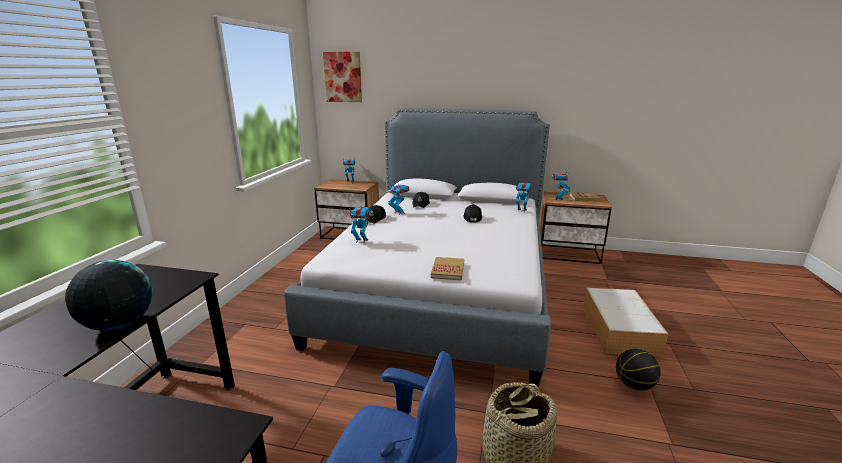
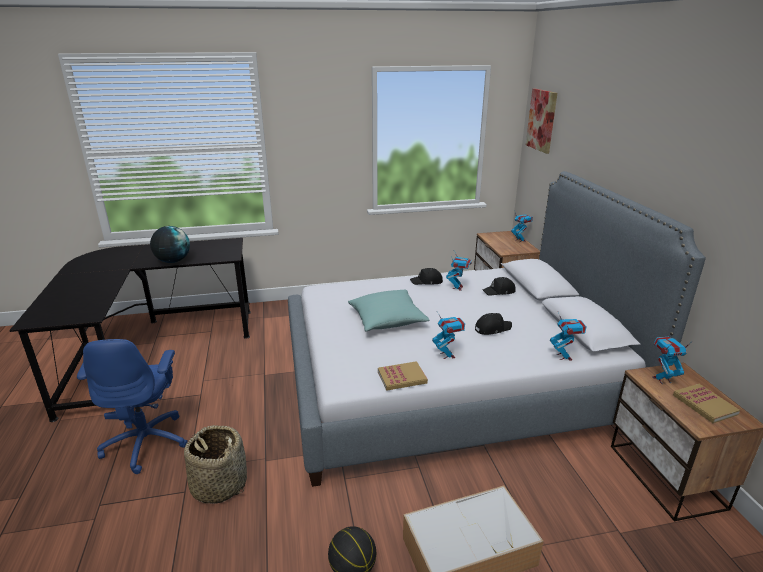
camera: 65 degrees right, 5 degrees up
toy robot [348,205,370,243] -> toy robot moved to [432,312,465,359]
book [431,257,464,280] -> book moved to [378,361,428,391]
none -> turquoise pillow [348,290,429,331]

